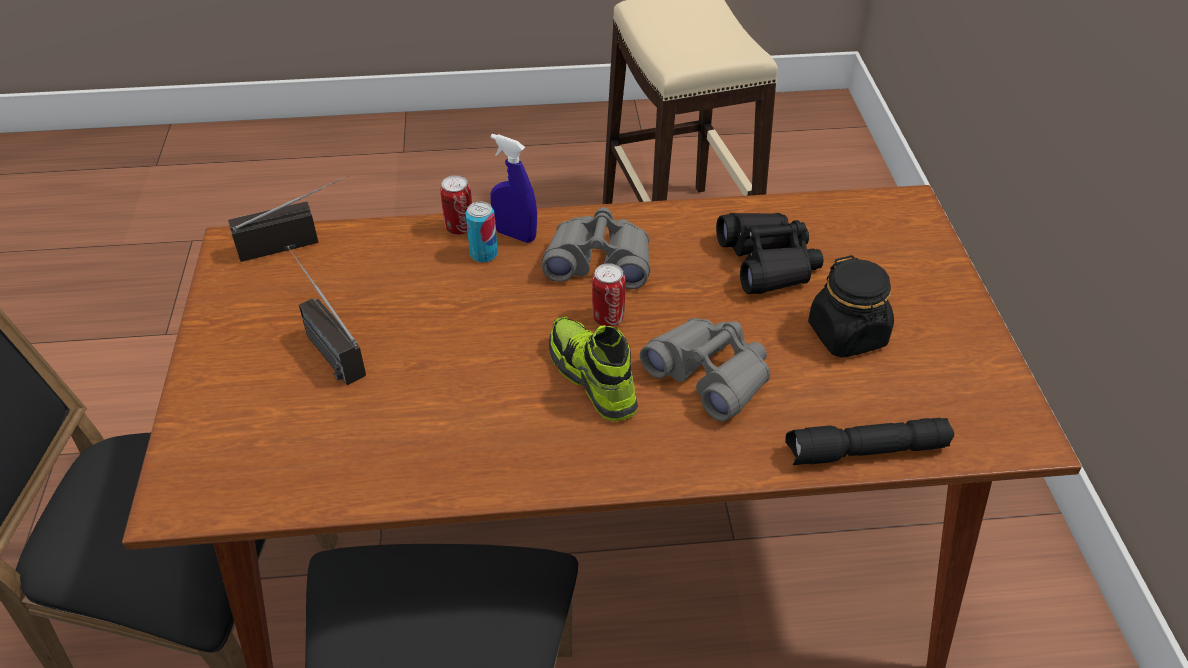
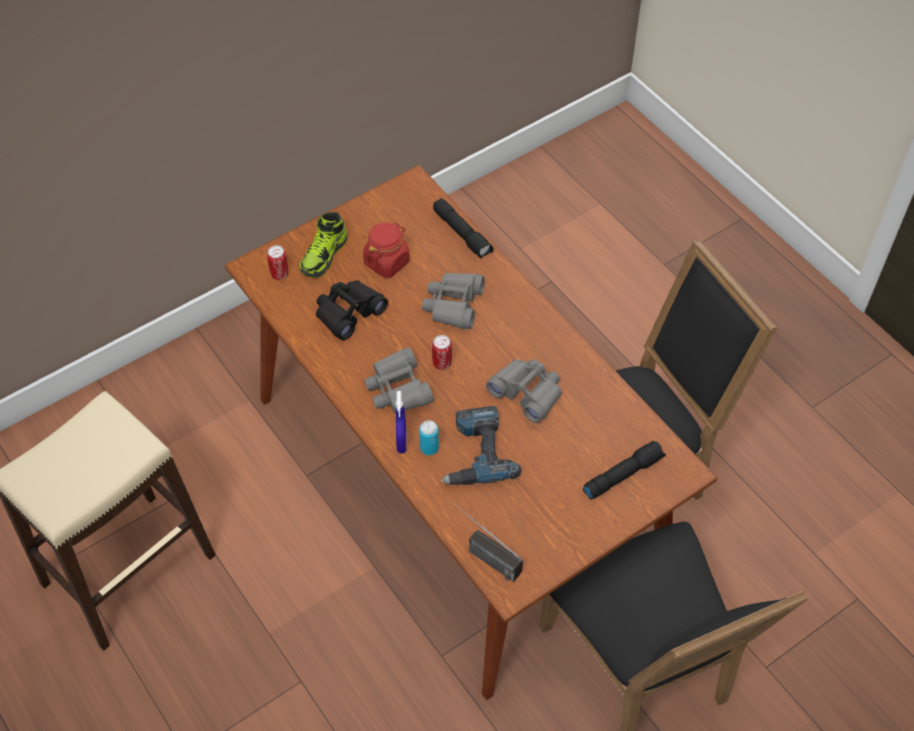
camera: 120 degrees left, 10 degrees up
radio [287,246,366,385] -> none
can [440,175,472,235] -> can moved to [267,245,288,280]
shoe [549,316,638,421] -> shoe moved to [299,212,348,278]
black jar [808,255,894,358] -> red jar [363,222,410,278]
none -> power drill [441,406,521,485]
none -> grey binoculars [486,359,562,423]
none -> black flashlight [583,441,666,500]

